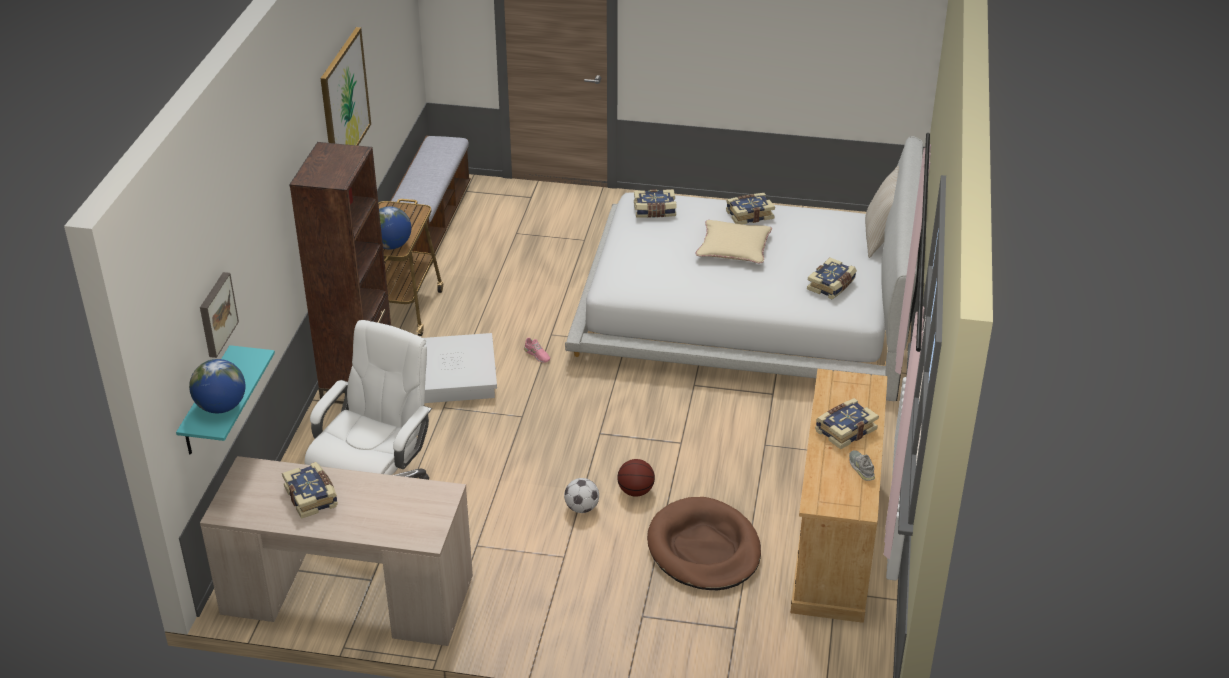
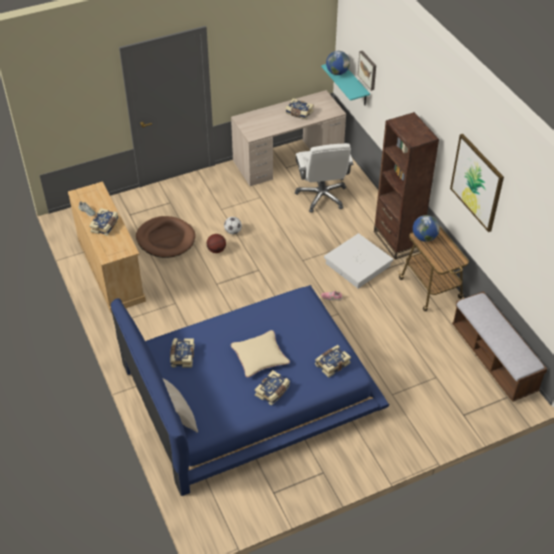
camera: 145 degrees right, 10 degrees up
white bed [565,136,923,401] -> blue bed [111,285,389,496]

